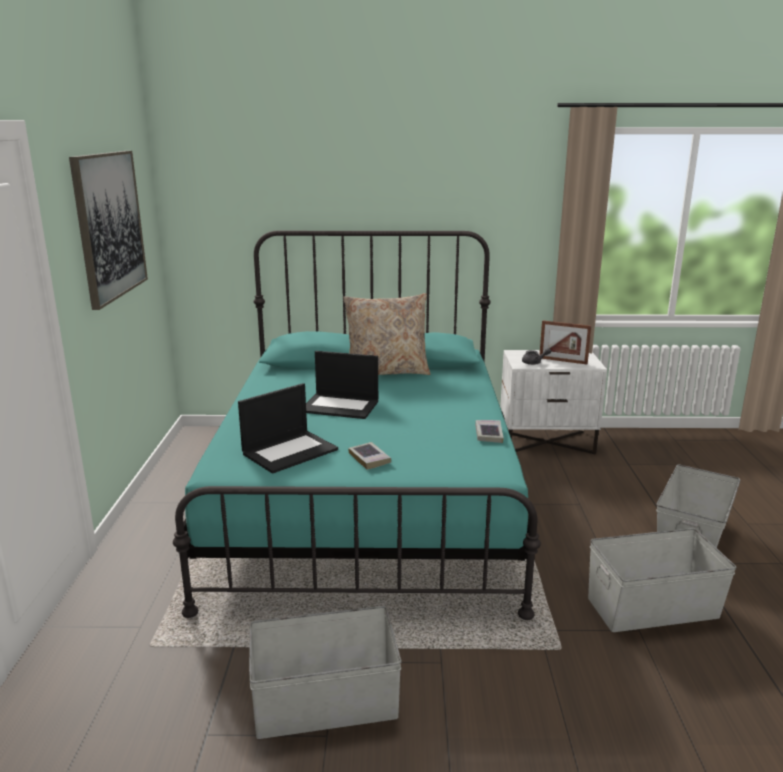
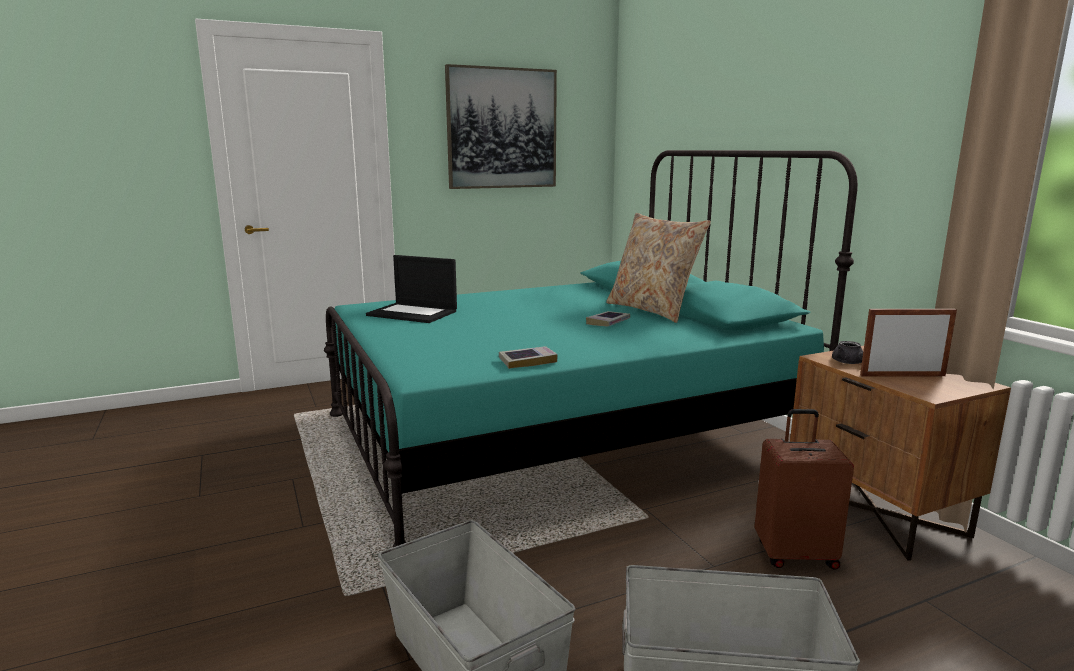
camera: 65 degrees right, 5 degrees down
grey storage box [249,606,402,739] -> none
laptop [306,351,378,419] -> none
book [348,442,391,470] -> book moved to [586,311,630,326]
white nightstand [500,350,607,455] -> brown nightstand [790,346,1011,561]
picture frame [540,320,591,365] -> picture frame turned 90 degrees clockwise [860,309,957,377]
none -> brown suitcase [755,409,854,570]

